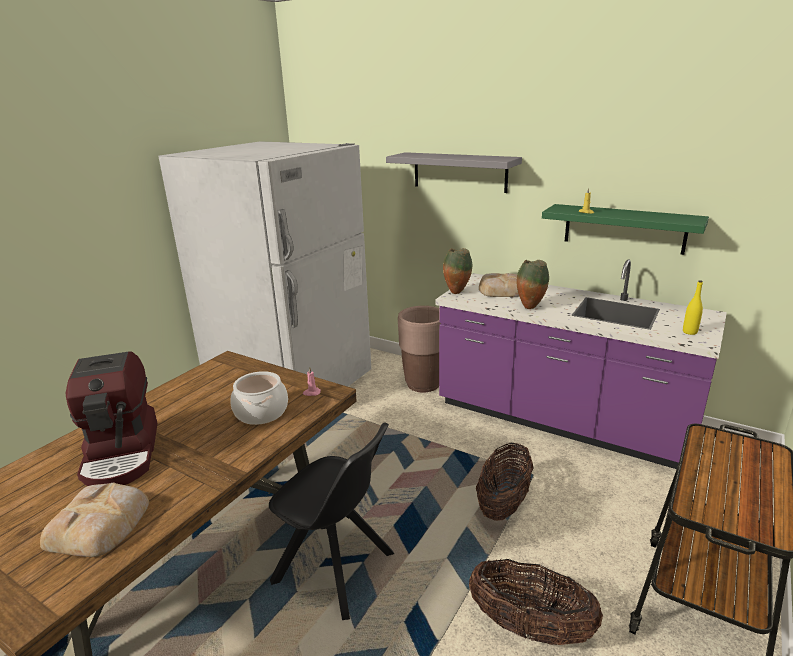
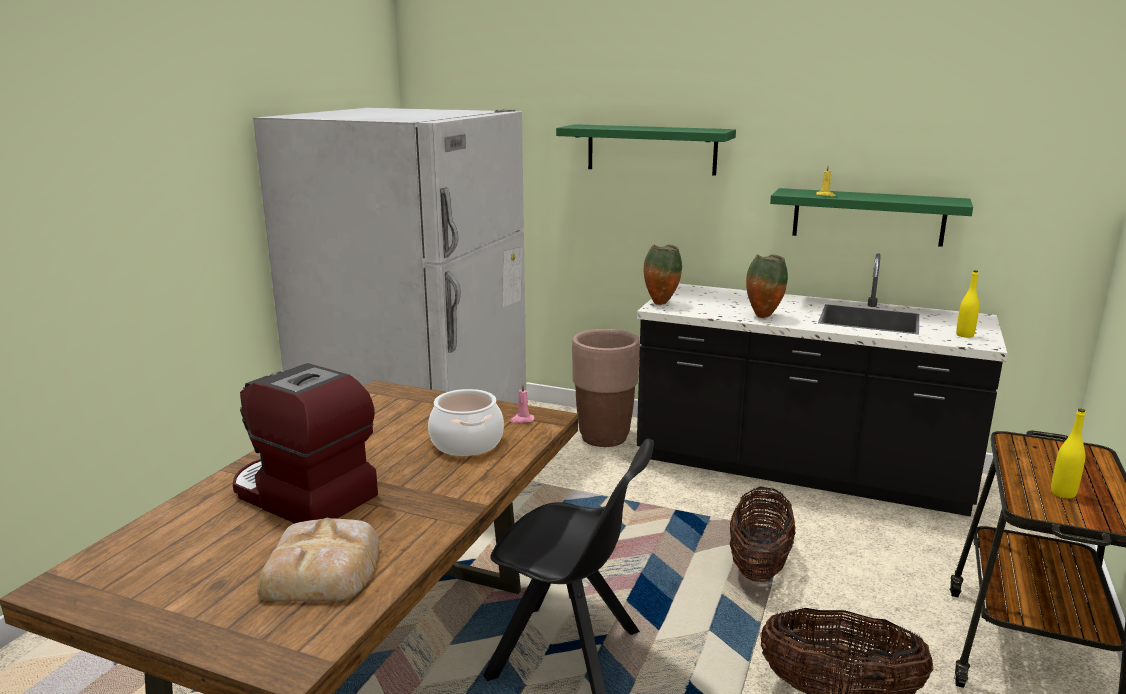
camera: 10 degrees left, 5 degrees down
coffee machine [65,352,158,486] -> coffee machine turned 150 degrees clockwise [233,363,378,523]
grey shelf [386,152,522,193] -> green shelf [556,124,736,176]
purple counter [436,259,727,469] -> black counter [637,253,1007,517]
bread [479,273,519,297] -> none
none -> yellow bottle [1051,408,1086,498]

